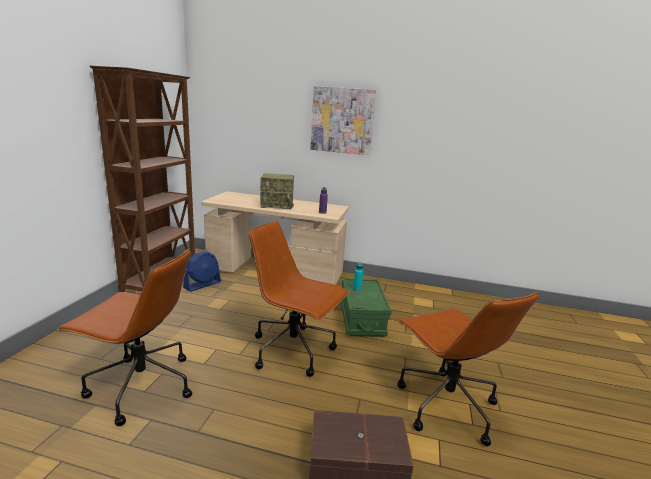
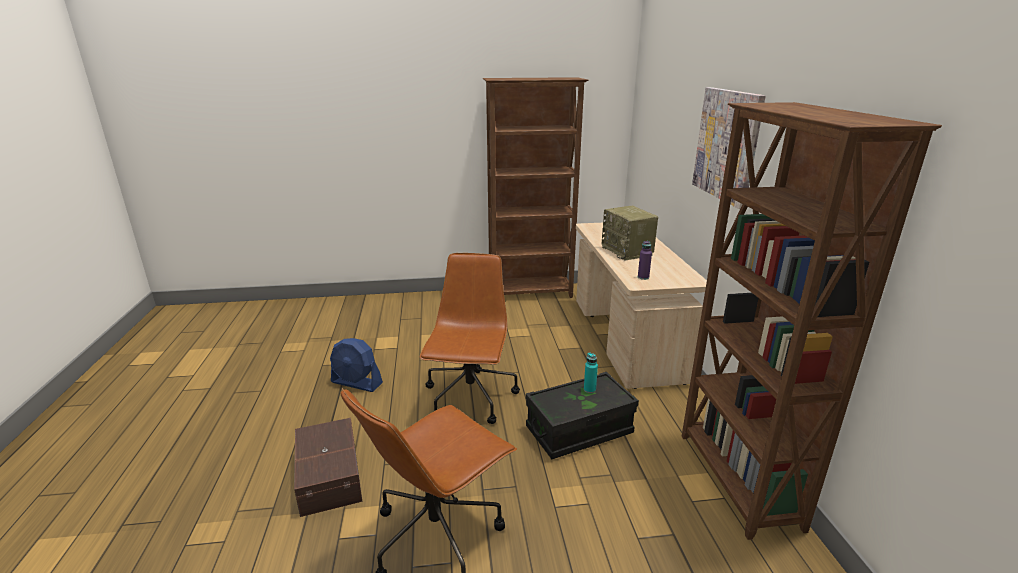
camera: 70 degrees right, 5 degrees up
brown office chair [56,249,192,426] -> none
blue fan [183,251,221,292] -> blue fan moved to [330,338,383,392]
green storage box [341,278,392,337] -> black storage box [526,372,639,459]
none -> brown bookcase [682,102,942,540]

